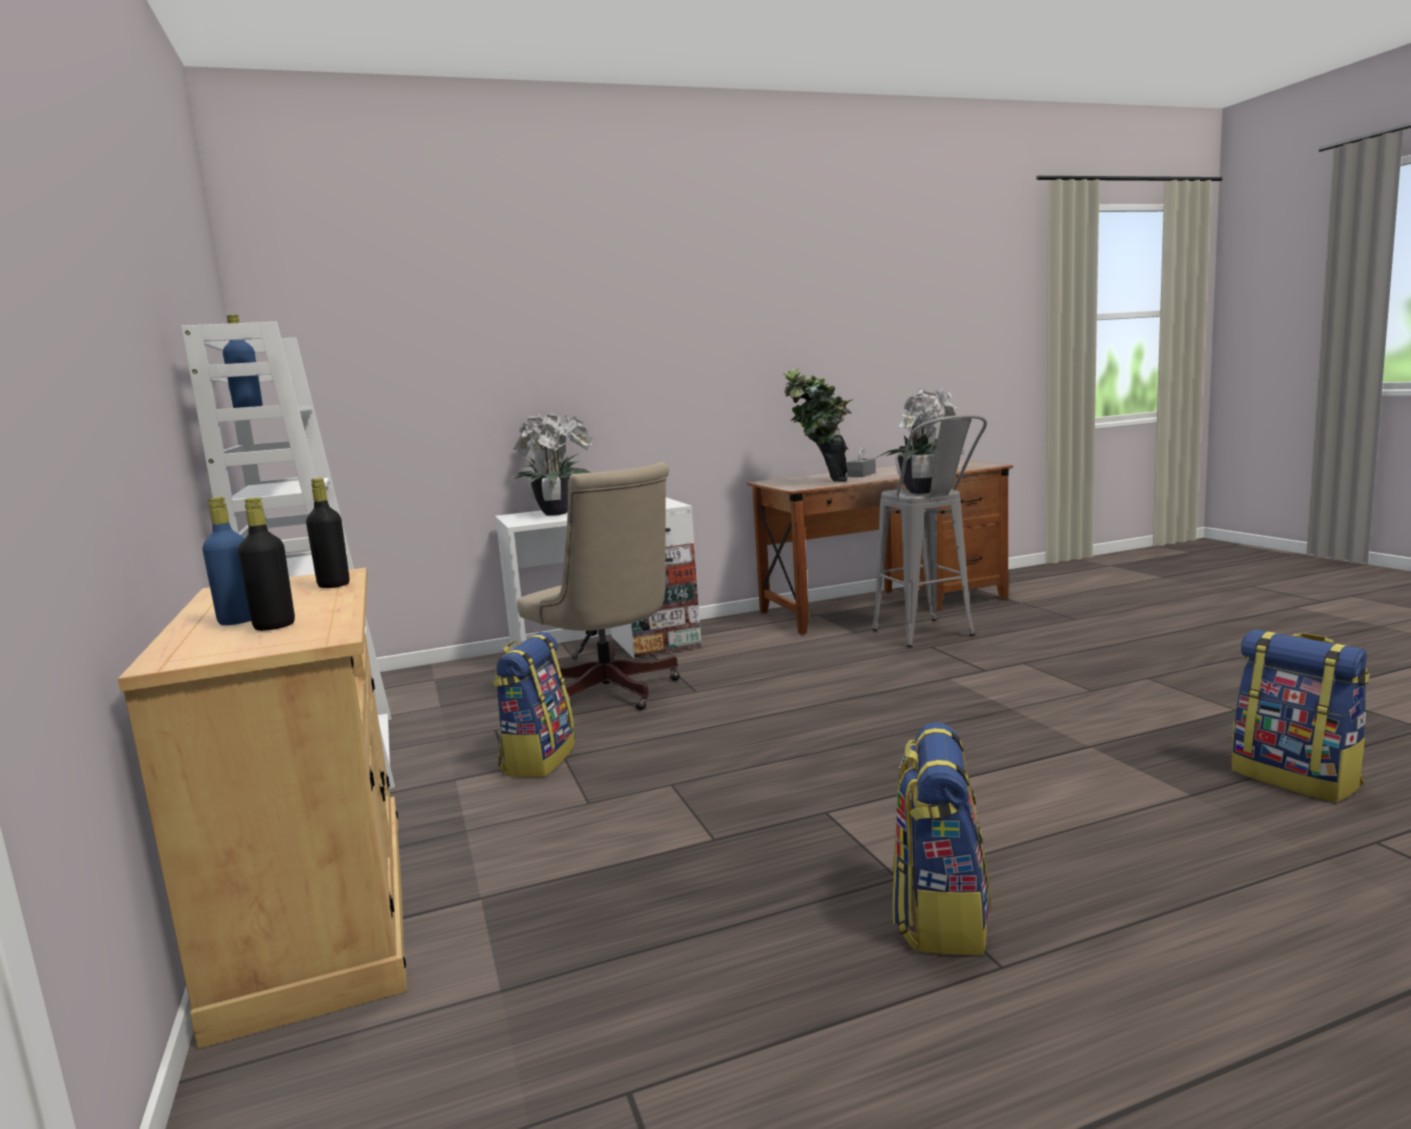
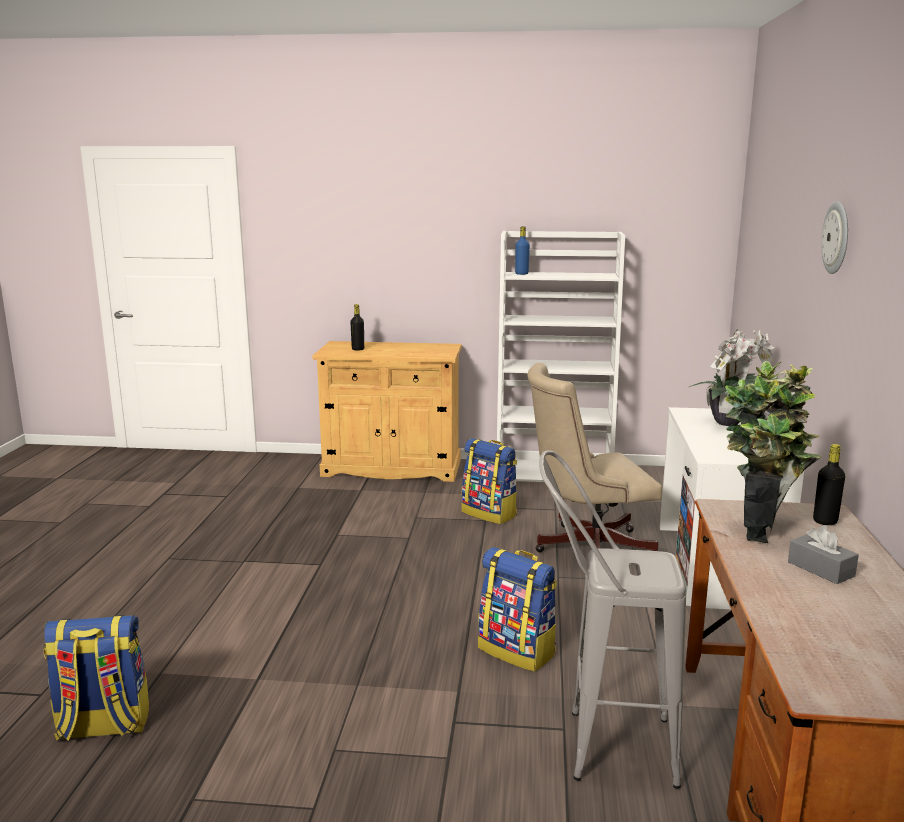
camera: 115 degrees right, 5 degrees up
blue bottle [202,497,251,625] -> none
black bottle [306,478,350,588] -> black bottle moved to [813,444,845,525]
potted plant [876,387,965,494] -> none
backpack [892,722,991,955] -> backpack moved to [478,547,557,672]
none -> wall clock [821,201,848,274]

